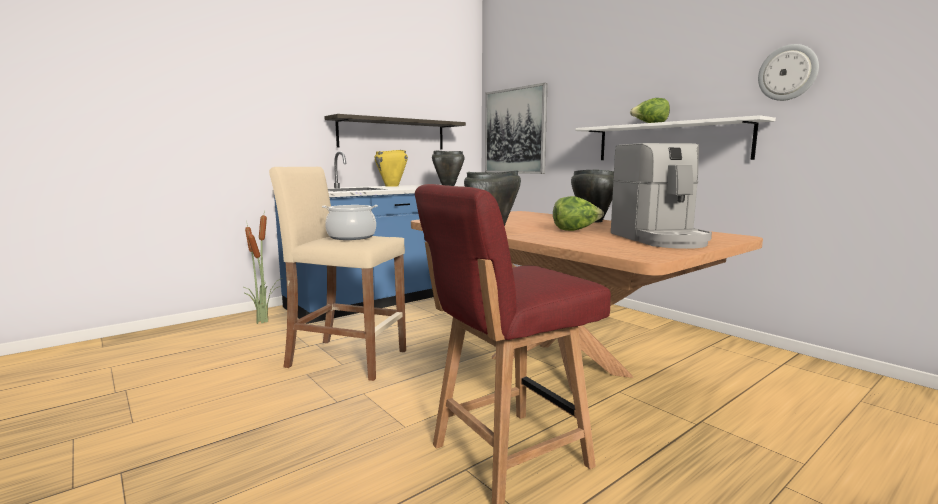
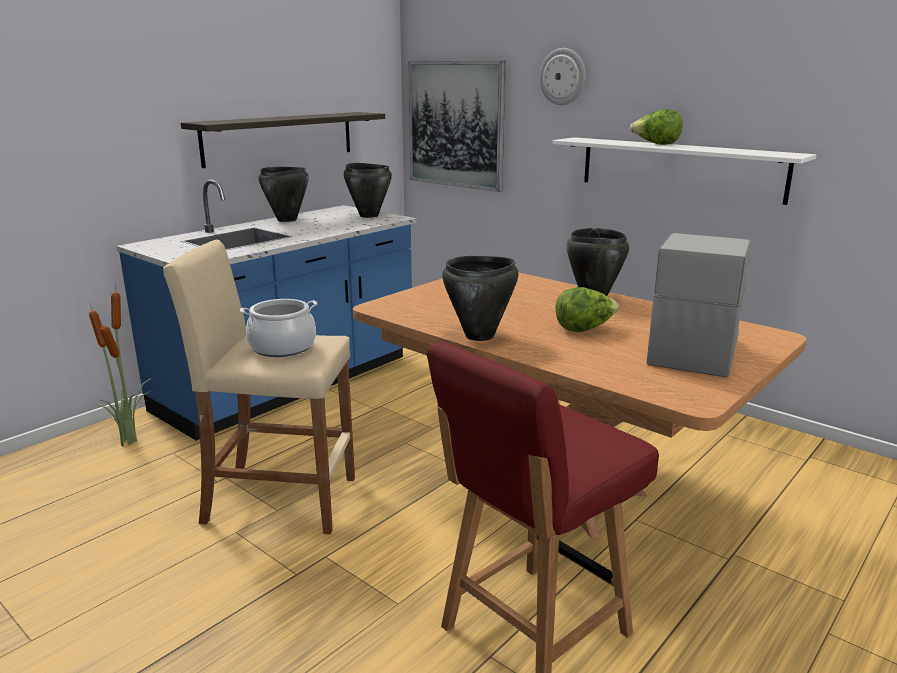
camera: 10 degrees left, 10 degrees up
yellow cooking pot [375,150,408,187] -> black cooking pot [259,167,309,222]
coffee machine [611,143,712,249] -> coffee machine turned 135 degrees counterclockwise [647,233,751,377]
wall clock [758,44,819,101] -> wall clock moved to [539,48,586,105]

